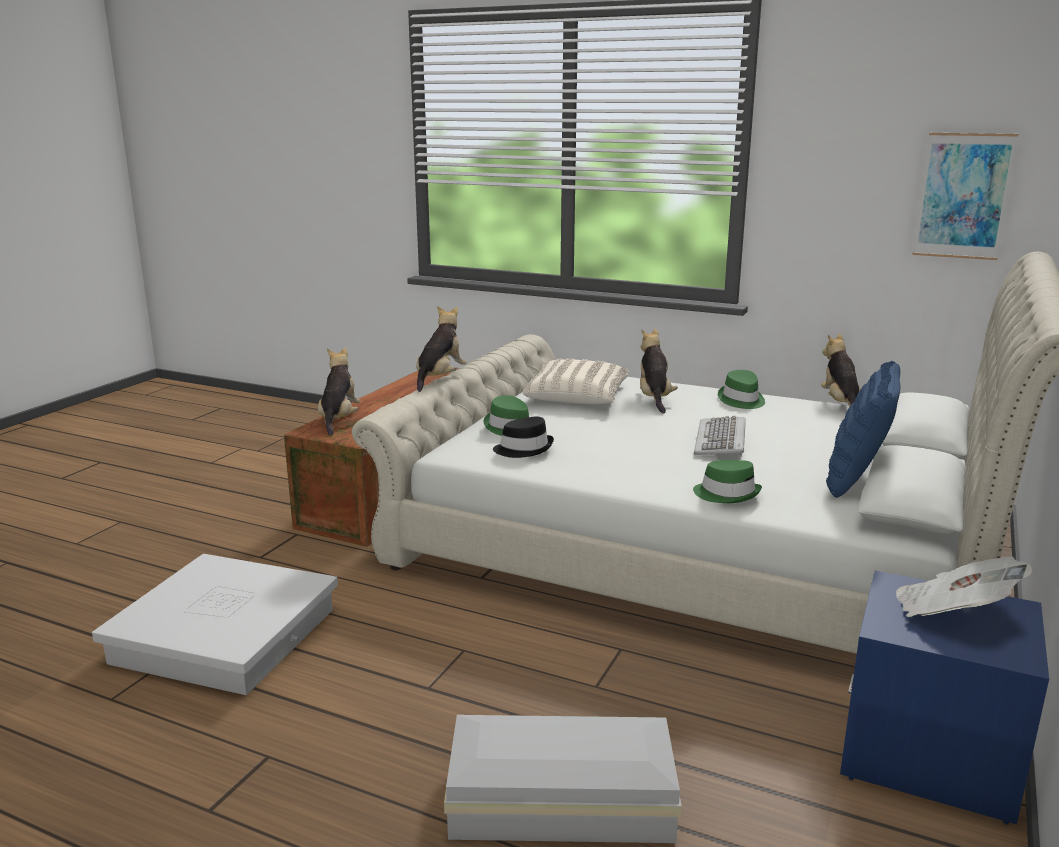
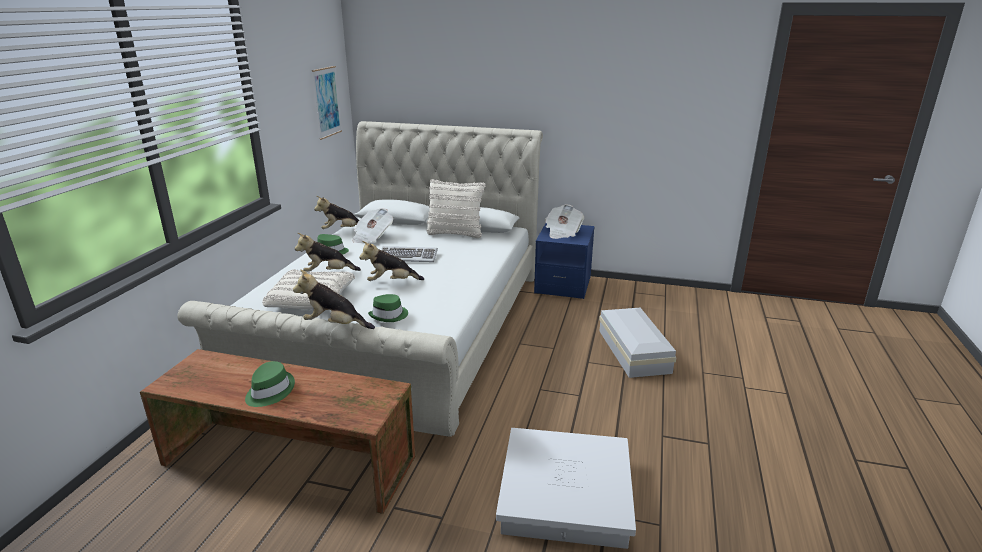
camera: 100 degrees left, 5 degrees up
plush toy [318,348,361,436] -> plush toy moved to [359,241,424,281]
black hat [493,417,554,458] -> none
green hat [693,460,762,503] -> green hat moved to [245,361,295,407]
blue pillow [826,361,900,498] -> beige pillow [427,179,486,238]
none -> newspaper [352,208,393,243]

